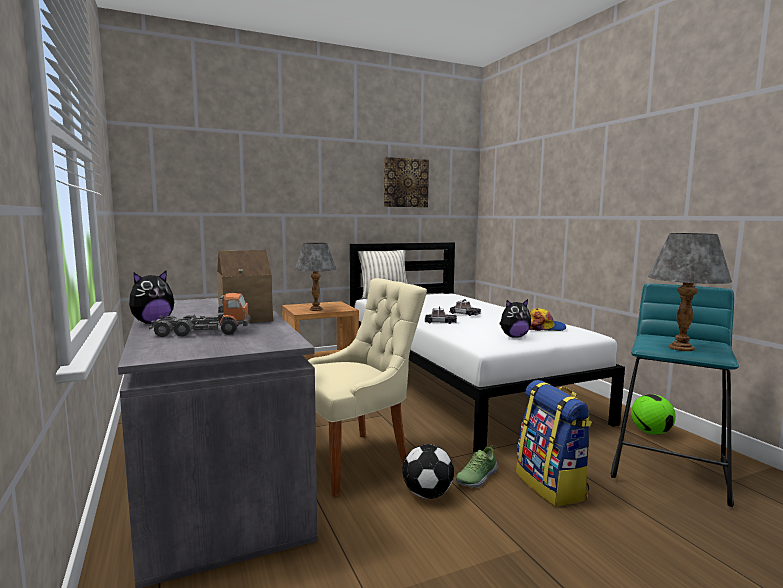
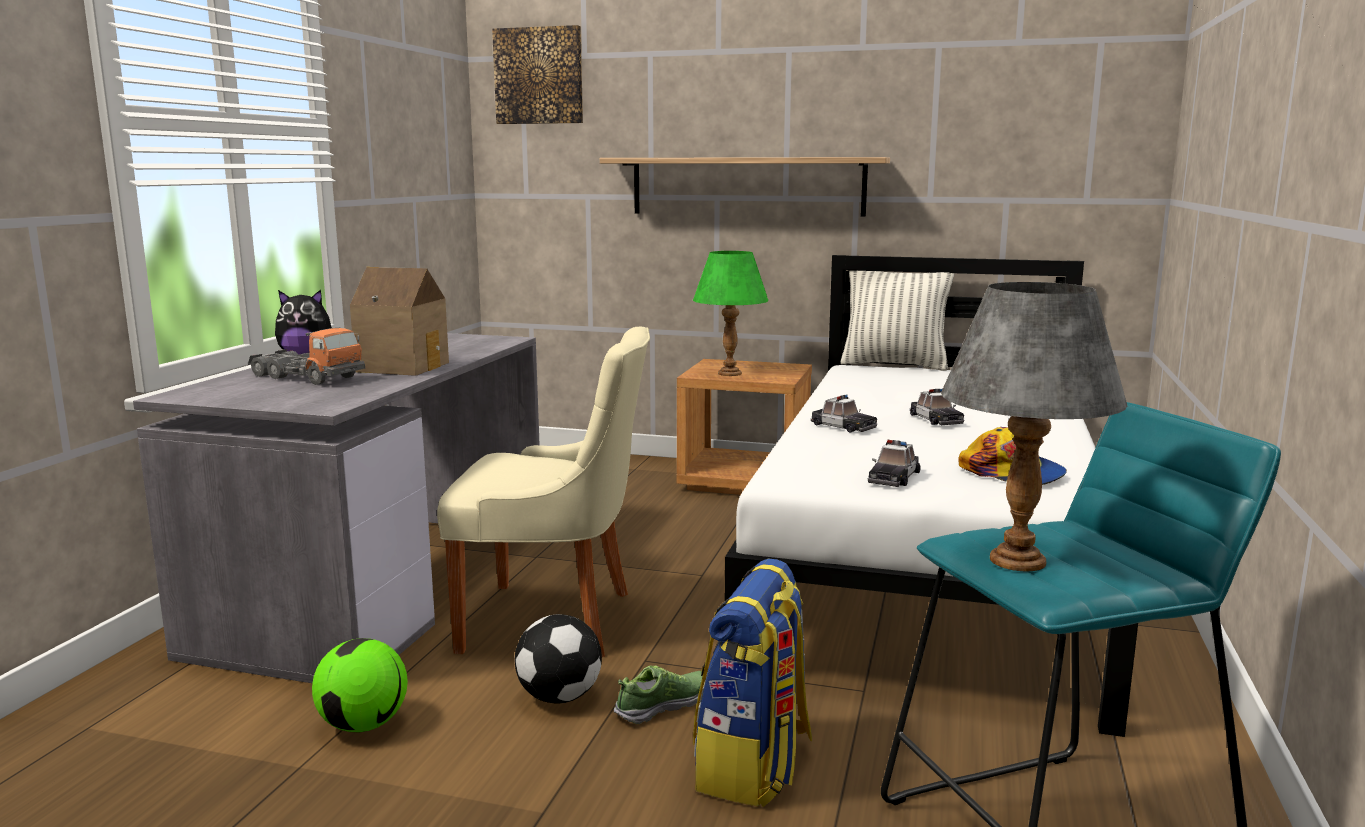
camera: 40 degrees right, 5 degrees up
grey table lamp [294,243,336,311] -> green table lamp [693,251,768,376]
picture [384,157,429,207] -> picture moved to [492,25,583,124]
shoe [455,445,498,488] -> shoe turned 150 degrees clockwise [614,665,702,724]
plush toy [499,299,531,338] -> toy car [868,440,921,487]
football [631,394,676,435] -> football moved to [312,638,408,732]
none -> shelf [600,157,890,217]

